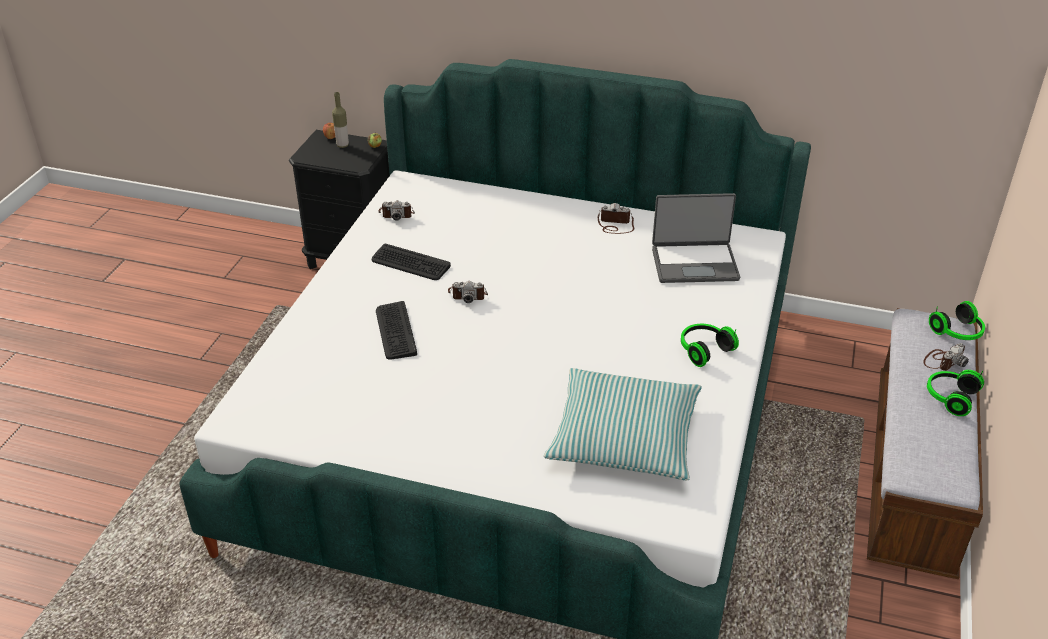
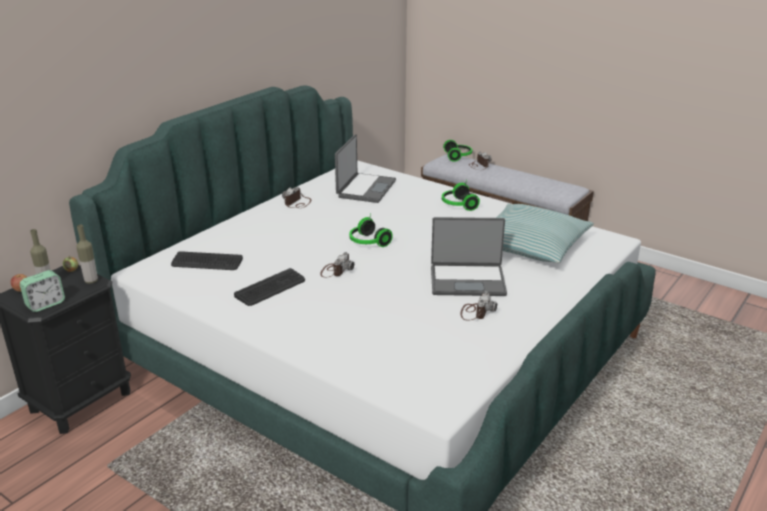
camera: 70 degrees left, 10 degrees down
keyboard [376,301,417,360] -> keyboard moved to [171,251,243,270]
camera [379,200,415,221] -> camera moved to [460,291,497,321]
headphones [927,370,984,416] -> headphones moved to [349,213,393,247]
none -> alarm clock [20,270,65,312]
none -> bottle [76,225,98,284]
none -> laptop [431,217,507,296]

